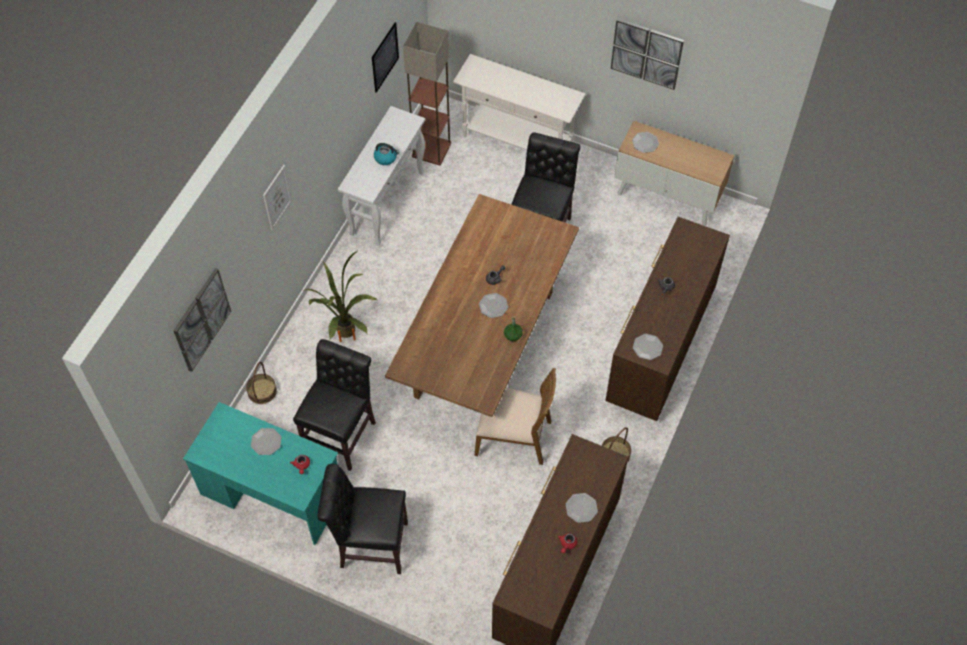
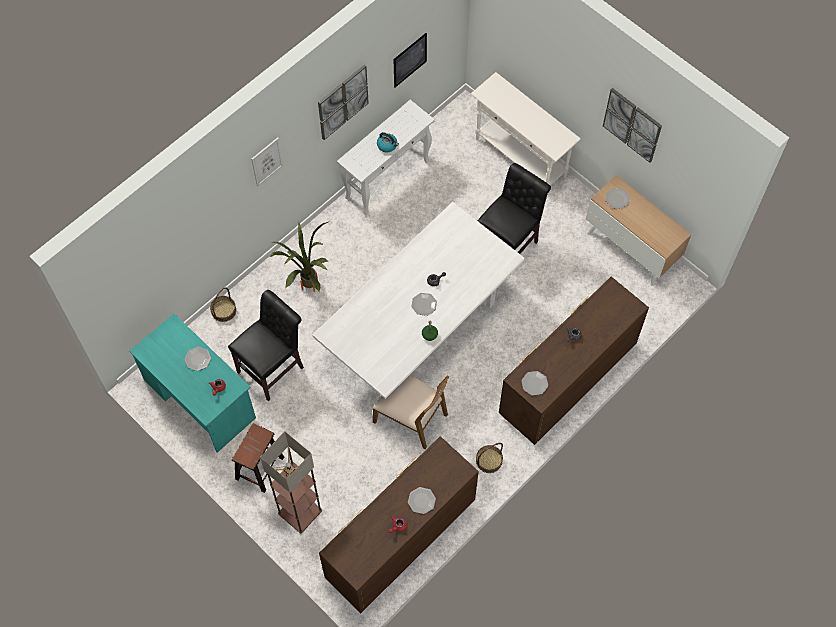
camera: 20 degrees right, 5 degrees up
picture [173,268,231,372] -> picture moved to [318,64,369,140]
black chair [318,464,408,574] -> brown stool [232,423,284,493]
brown dining table [385,194,579,417] -> white dining table [312,202,525,399]
floor lamp [403,22,451,165] -> floor lamp moved to [260,432,322,534]

